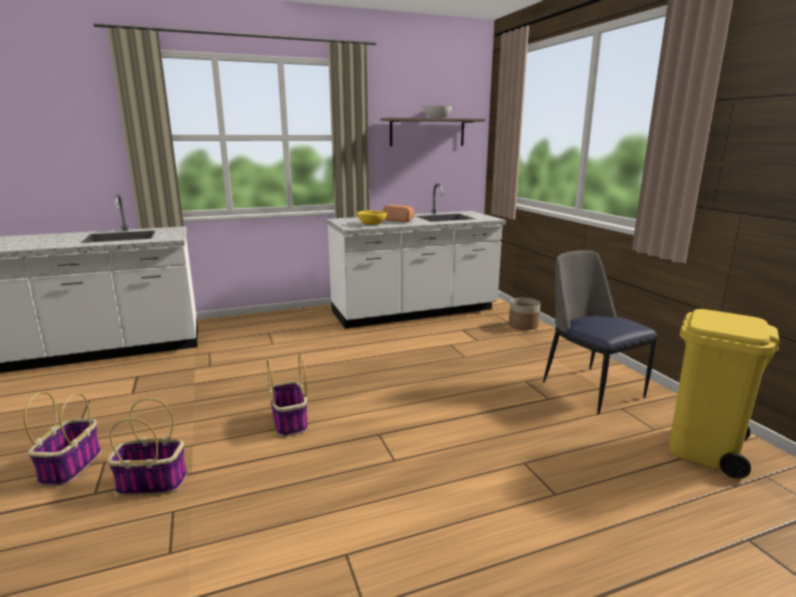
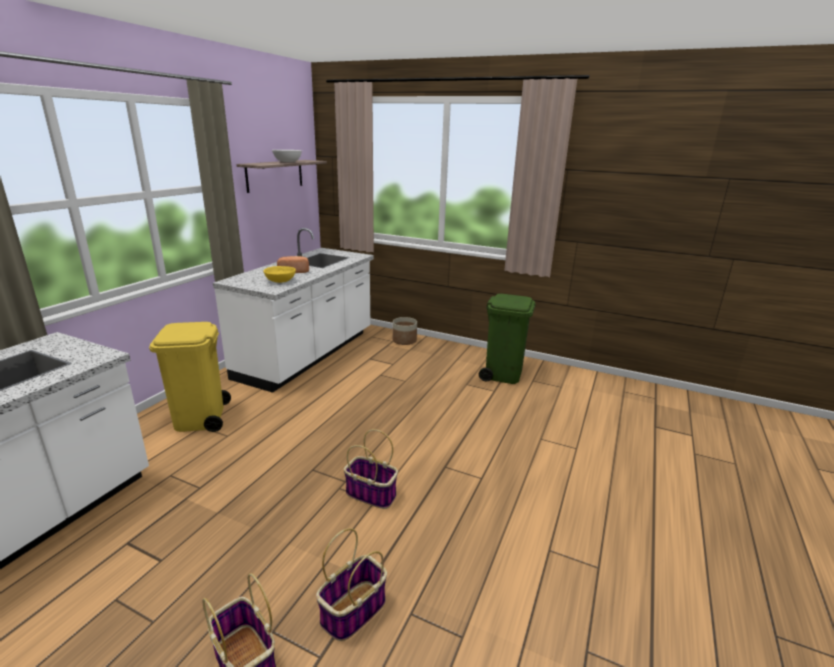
camera: 45 degrees left, 5 degrees up
chair [543,250,658,414] -> green trash can [479,294,536,384]
yellow trash can [669,309,779,479] -> yellow trash can moved to [149,322,231,432]

